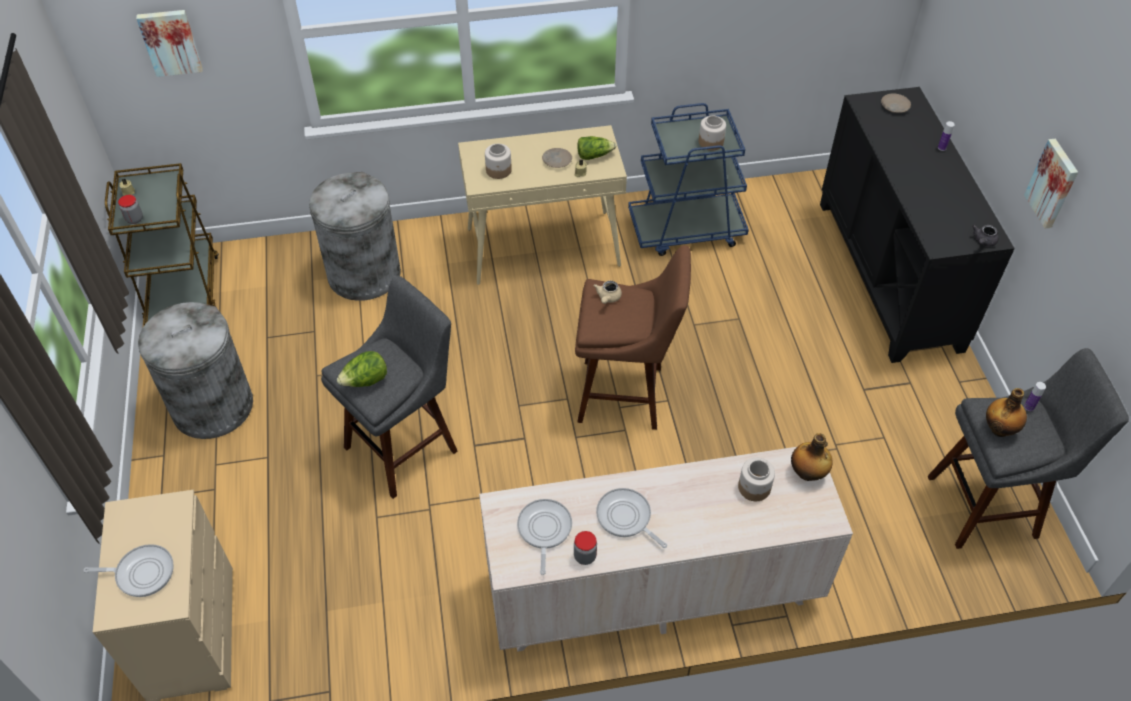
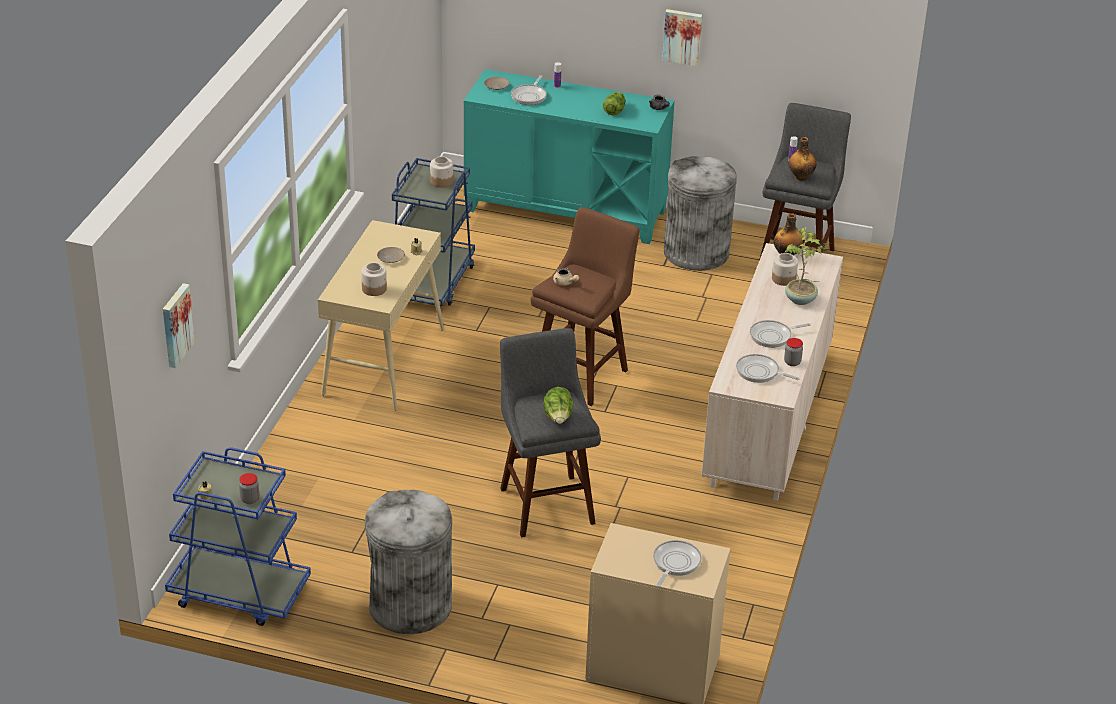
camera: 65 degrees left, 15 degrees down
brown cart [105,163,219,325] -> blue cart [165,447,311,626]
grey trash can [309,172,401,301] -> grey trash can moved to [664,156,737,271]
lettuce [577,136,616,160] -> lettuce moved to [603,92,625,115]
black cabinet [820,87,1015,363] -> turquoise cabinet [464,69,675,244]
none -> frying pan [511,75,547,105]
none -> potted plant [785,227,832,305]

